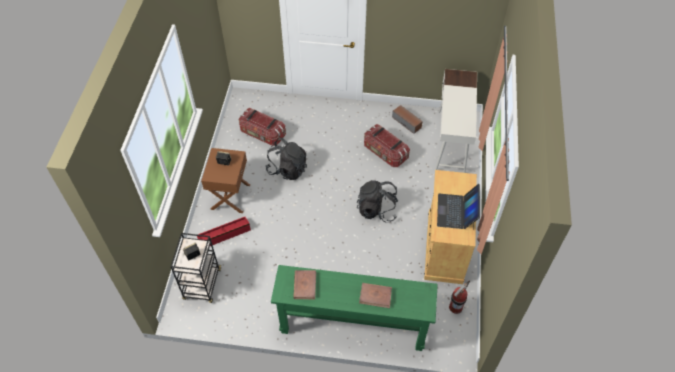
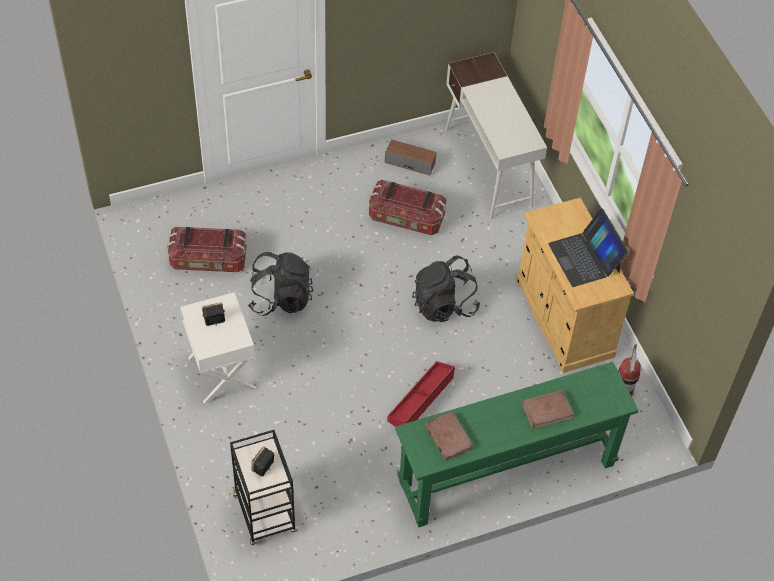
camera: 30 degrees left, 0 degrees up
red storage box [197,217,251,246] -> red storage box moved to [387,361,455,427]
brown nightstand [201,148,250,213] -> white nightstand [180,292,256,404]

